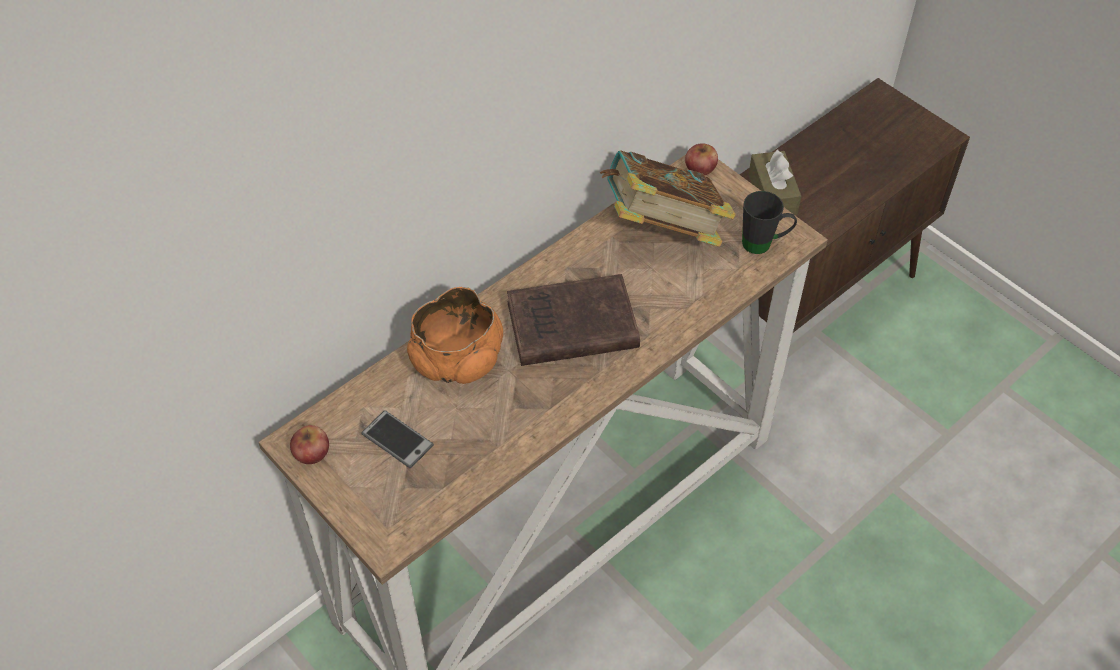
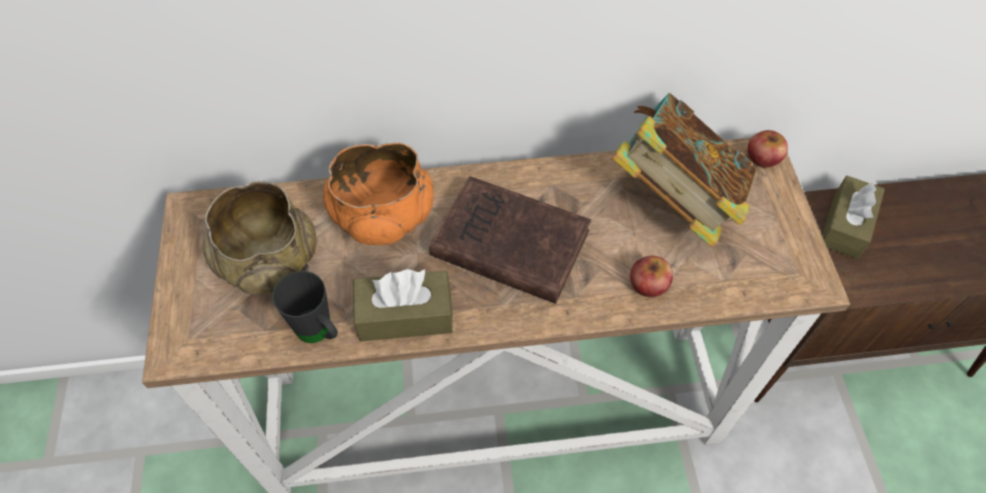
camera: 35 degrees right, 5 degrees up
apple [290,425,329,464] -> apple moved to [630,256,673,297]
phone [361,410,434,468] -> beige bowl [203,181,316,295]
black mug [742,191,797,254] -> black mug moved to [272,271,338,343]
none -> brown tissue box [353,269,453,342]

